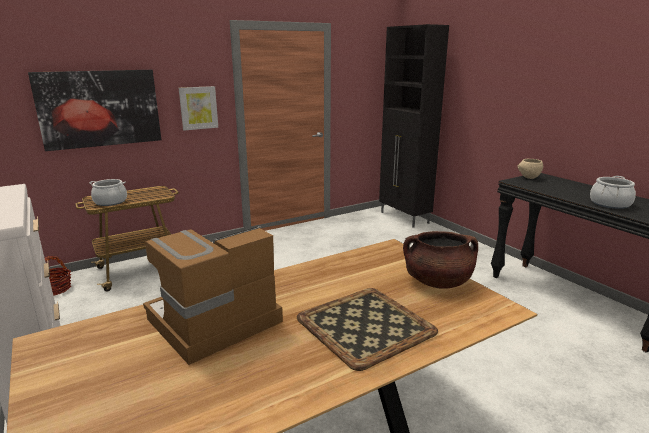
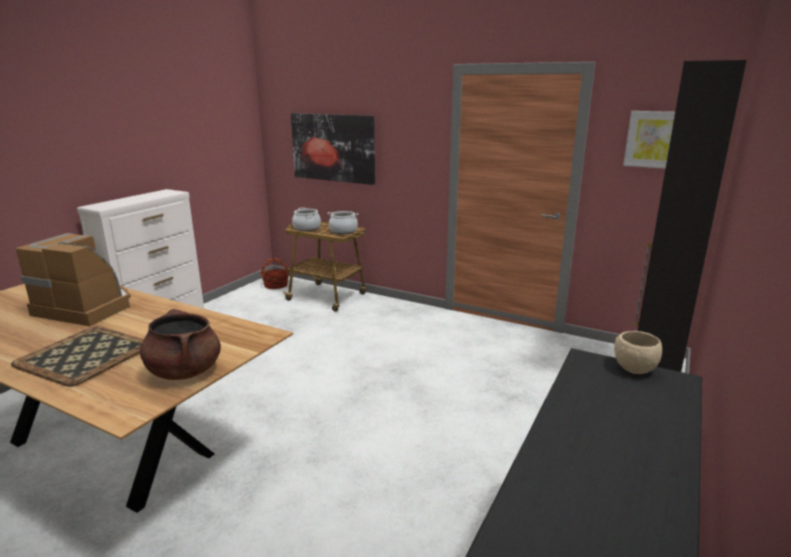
camera: 60 degrees right, 0 degrees up
picture [179,86,218,131] -> picture moved to [623,111,675,169]
cooking pot [590,176,636,209] -> cooking pot moved to [327,211,358,234]

